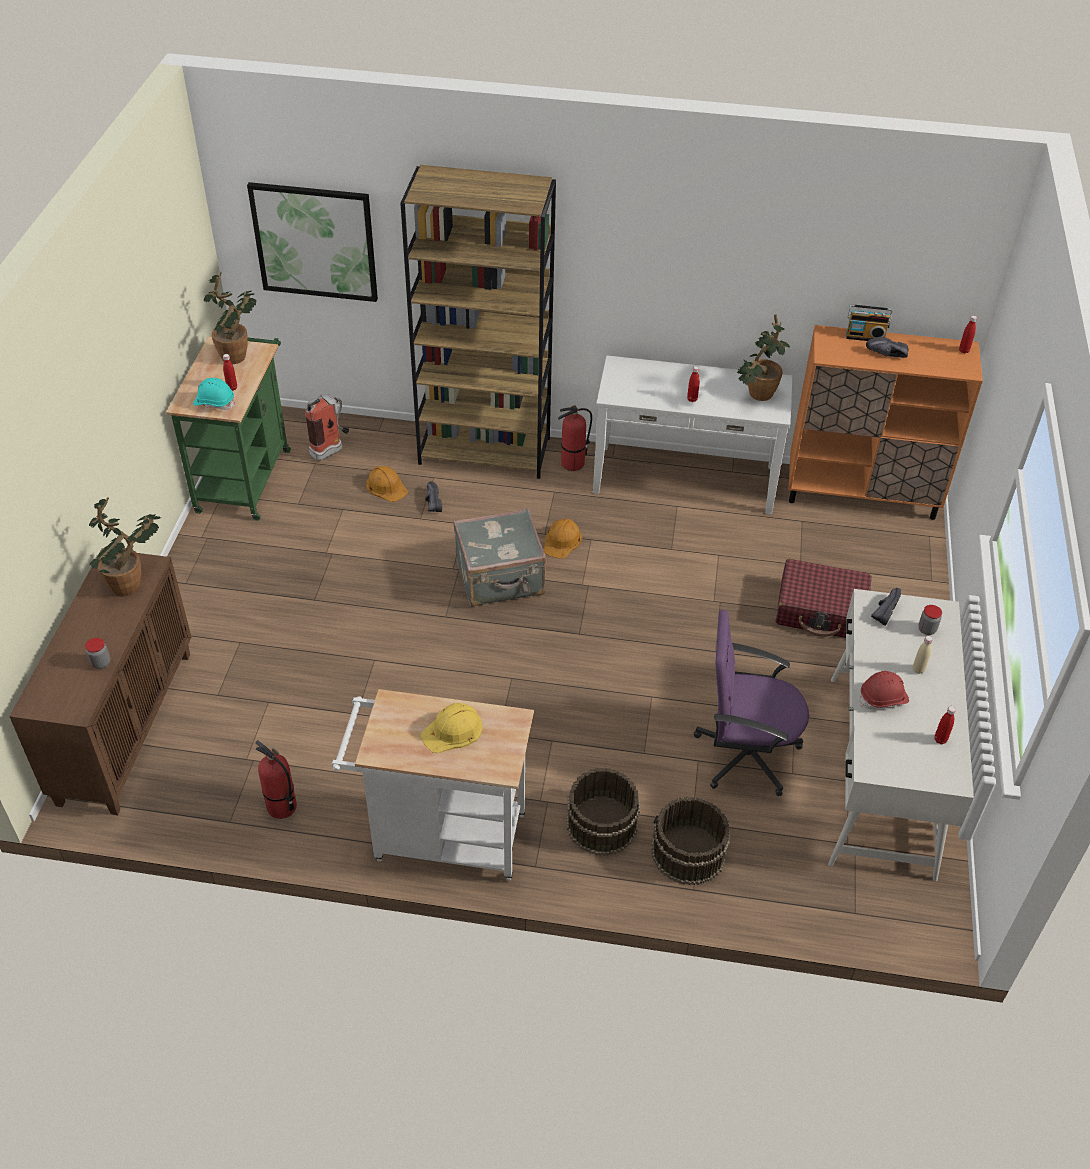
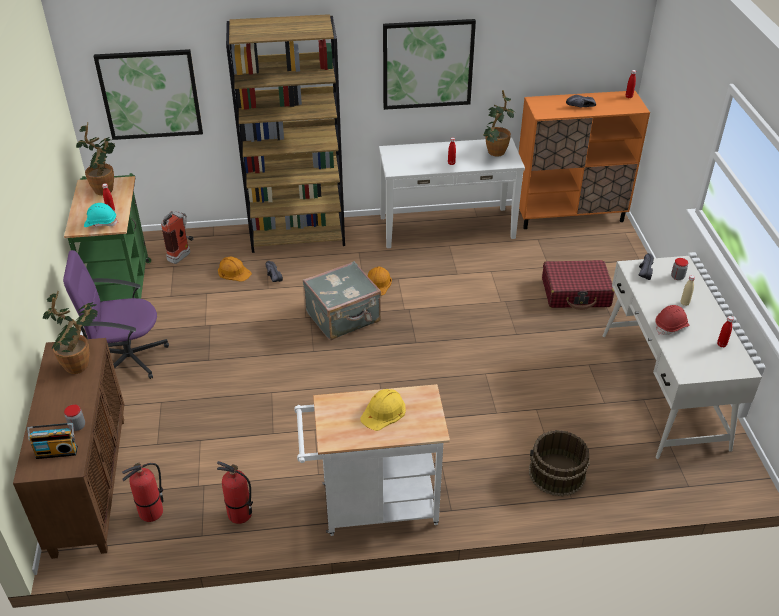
camera: 15 degrees left, 5 degrees down
fire extinguisher [558,405,592,471] -> fire extinguisher moved to [122,462,164,522]
brown bucket [567,768,640,855] -> none
purple office chair [694,610,809,796] -> purple office chair moved to [63,250,169,379]
radio [846,304,893,341] -> radio moved to [28,423,78,459]
none -> picture [383,19,476,110]

